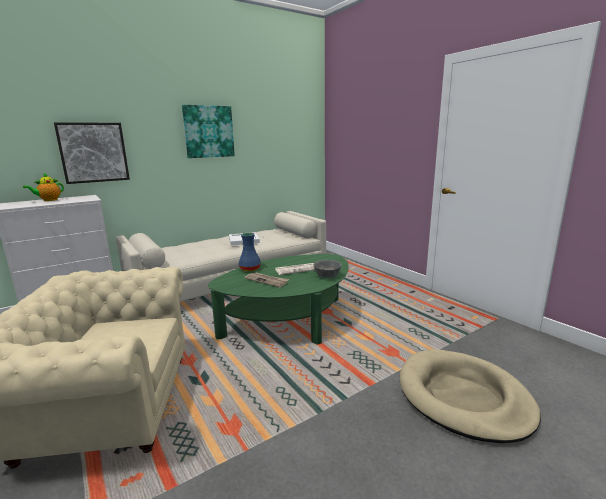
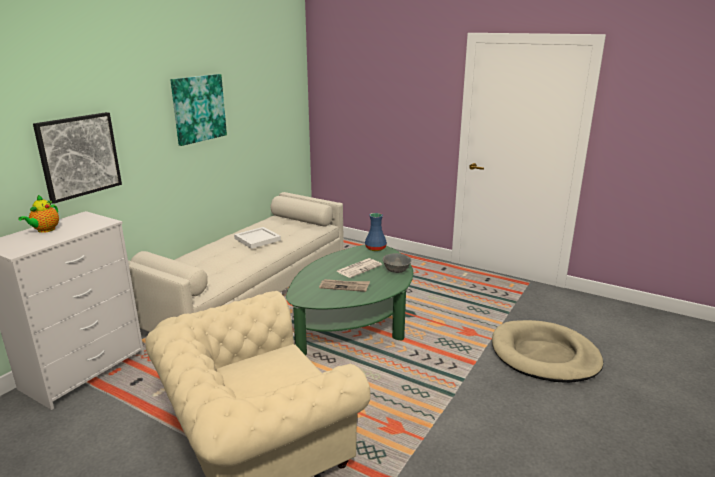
camera: 25 degrees left, 5 degrees up
blue vase [239,233,261,271] -> blue vase moved to [365,213,387,251]

